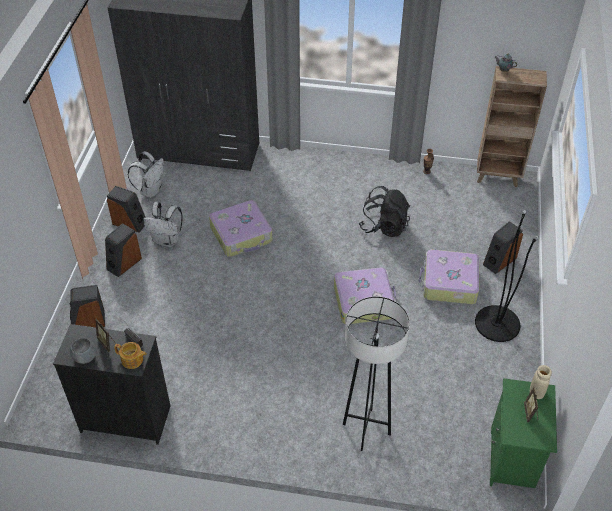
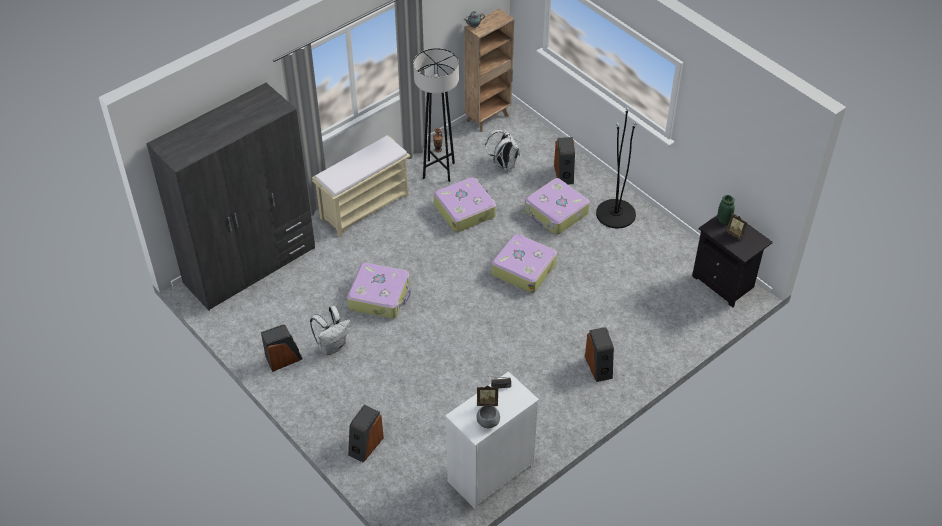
camera: 50 degrees left, 0 degrees up
black dresser [53,324,171,445] -> white dresser [445,371,539,510]
speaker [105,223,142,277] -> speaker moved to [585,327,614,382]
teapot [114,342,147,369] -> none
white backpack [128,151,164,198] -> white backpack moved to [485,129,520,171]
black floor lamp [343,296,410,451] -> black floor lamp moved to [413,48,459,182]
black backpack [358,186,410,237] -> suitcase [434,177,496,232]
green nightstand [490,378,557,488] -> black nightstand [692,214,773,308]
beige vase [530,365,552,399] -> green vase [718,195,735,224]
none -> beige bench [312,135,410,237]

